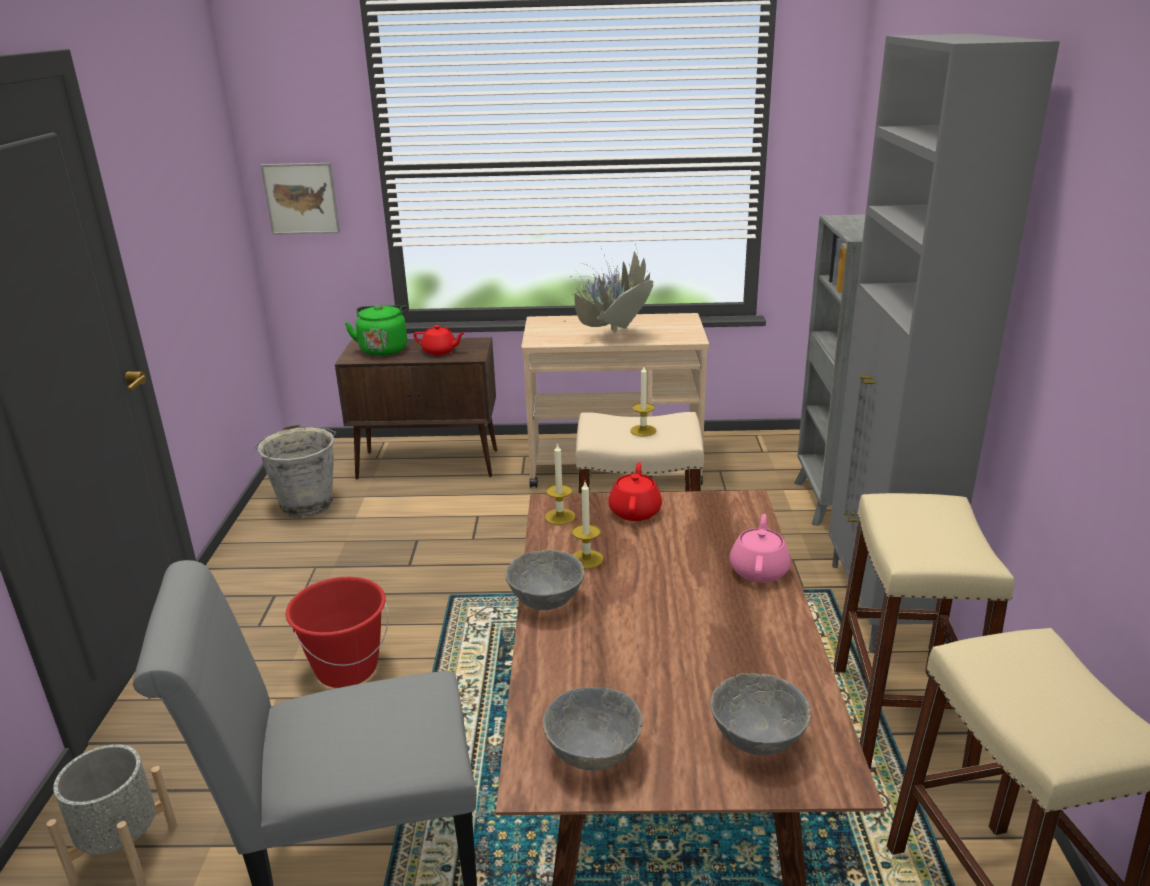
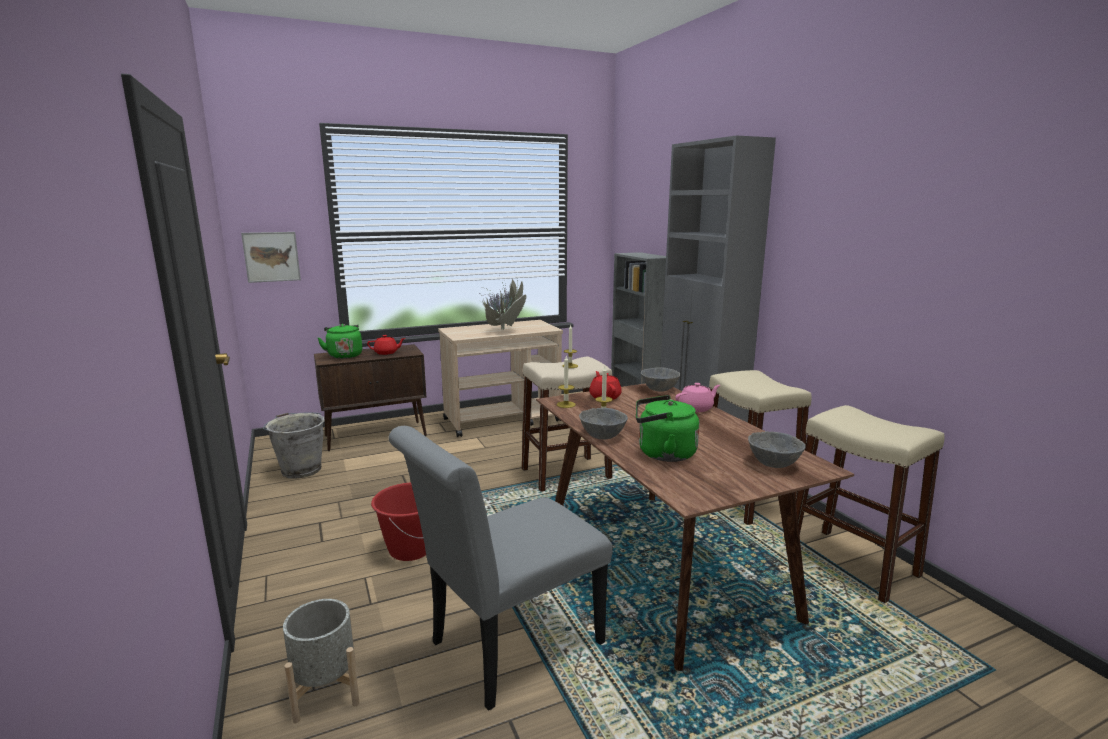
camera: 25 degrees left, 10 degrees down
grey bowl [543,687,643,771] -> grey bowl moved to [641,367,680,392]
pink teapot [730,514,791,583] -> pink teapot turned 75 degrees clockwise [675,383,720,412]
none -> green kettle [636,395,700,462]

